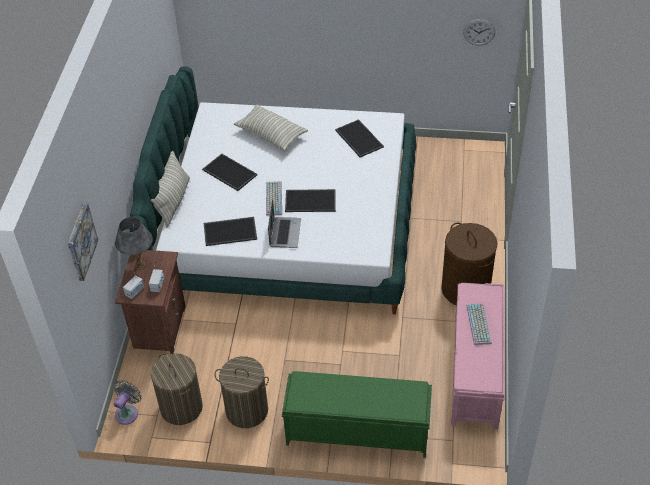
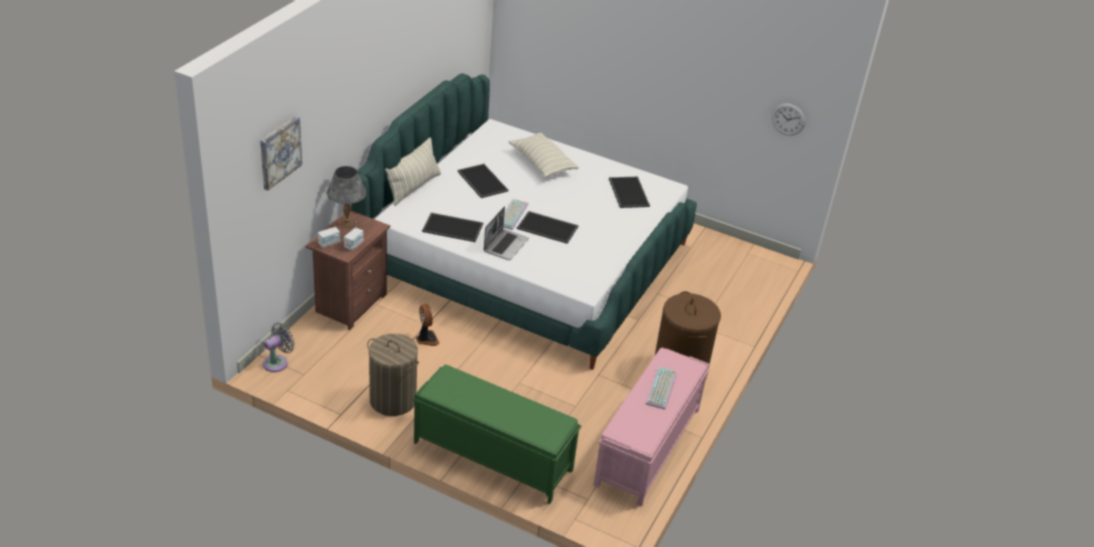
camera: 15 degrees right, 10 degrees down
laundry basket [151,353,203,425] -> none
none -> fan [416,304,440,346]

